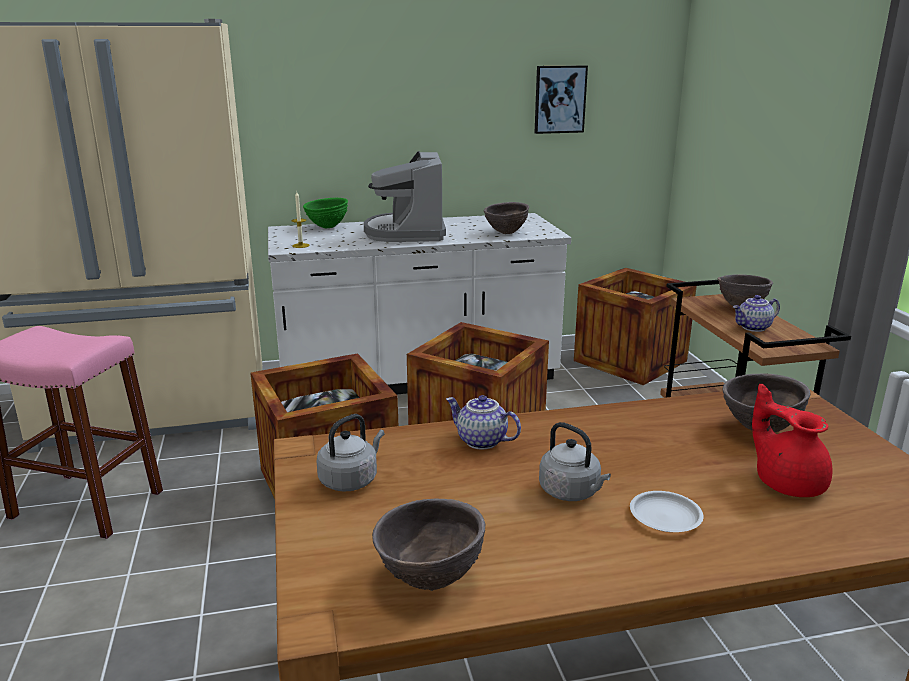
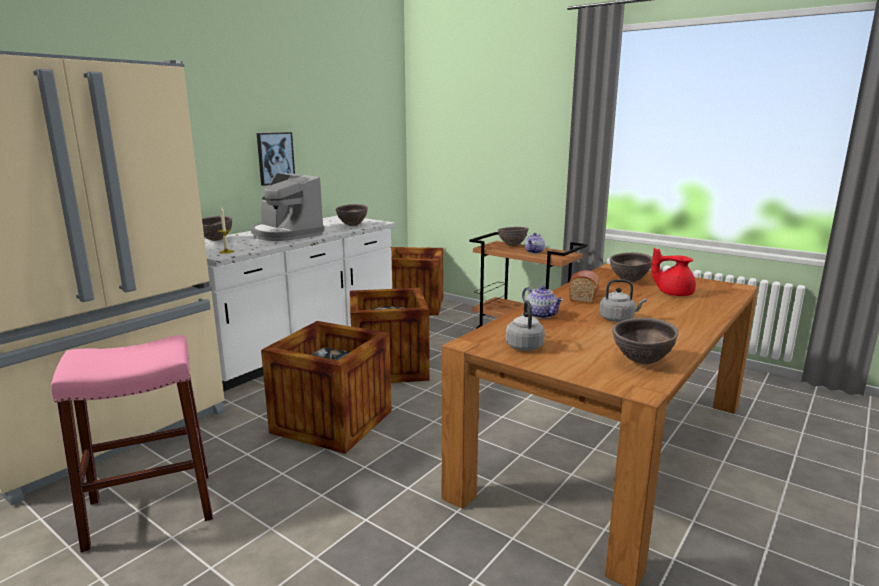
camera: 40 degrees left, 5 degrees down
green bowl [303,198,348,228] -> brown bowl [202,215,232,241]
teapot [446,395,521,449] -> teapot turned 120 degrees counterclockwise [522,286,563,319]
picture [534,65,588,134] -> picture moved to [257,132,295,186]
white plate [630,491,704,532] -> none
none -> bread [569,270,599,303]

